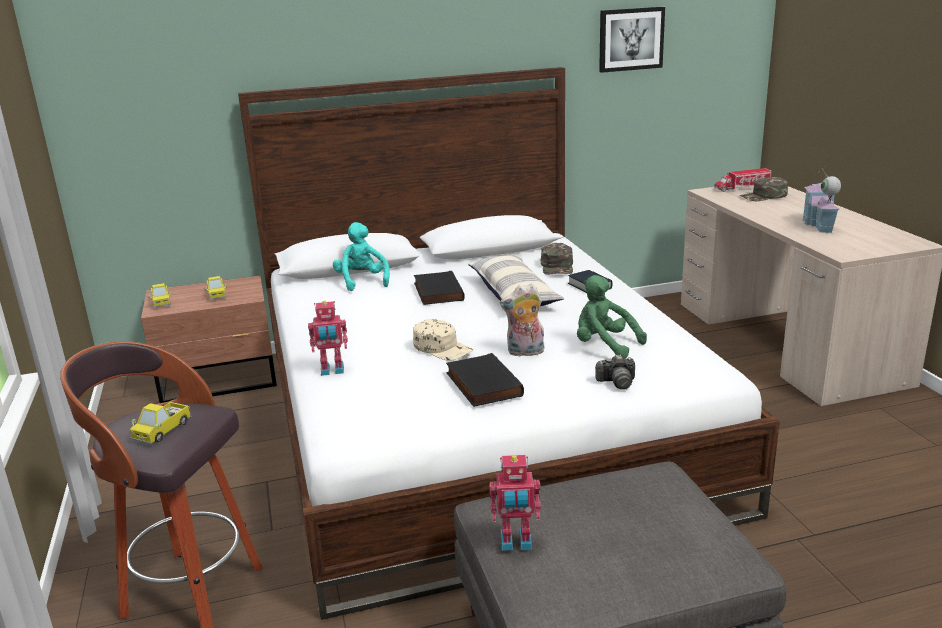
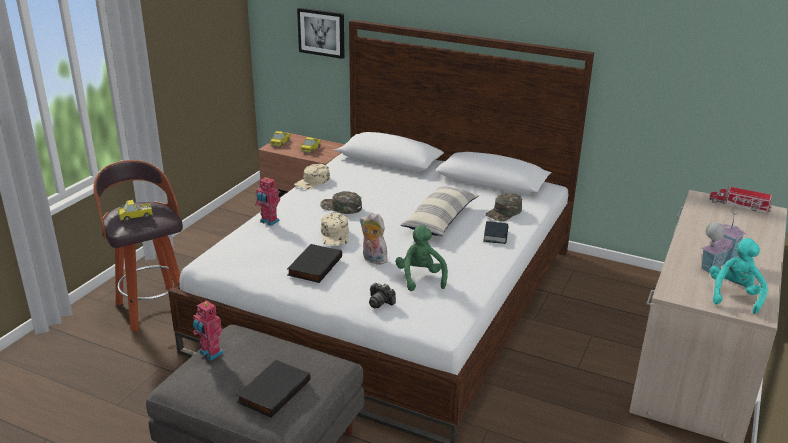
camera: 40 degrees right, 5 degrees up
turquoise plush toy [333,222,390,291] -> turquoise plush toy moved to [710,238,768,314]
black book [414,271,465,305] -> black book moved to [236,360,310,418]
picture [599,7,665,73] -> picture moved to [297,8,345,59]
green cap [739,177,788,201] -> green cap moved to [320,191,362,214]
none -> beige cap [294,164,330,190]

